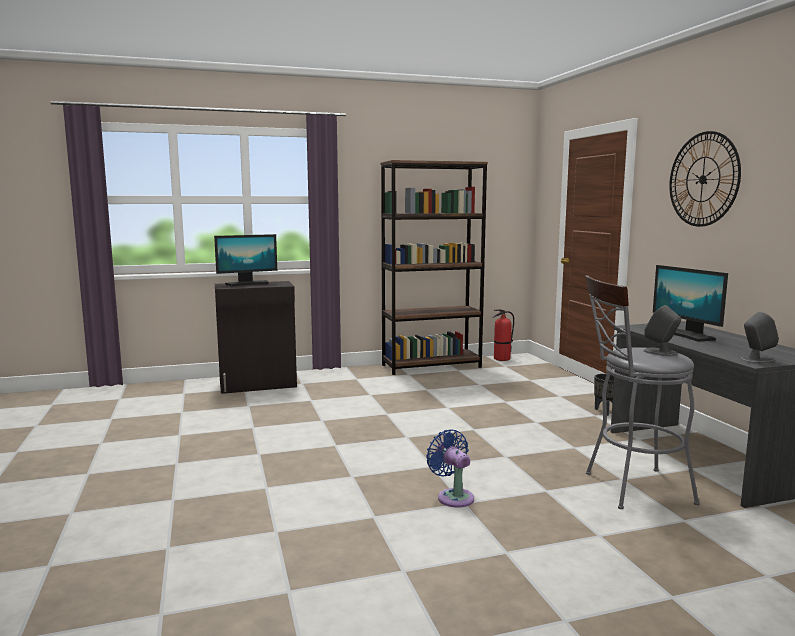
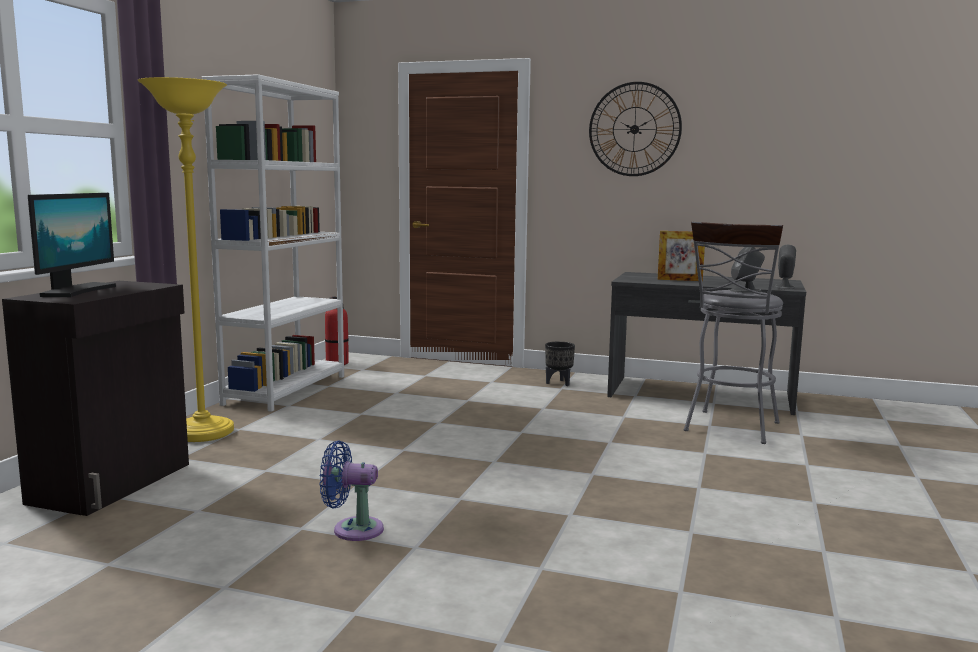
camera: 55 degrees left, 0 degrees up
brown bookcase [381,160,488,375] -> white bookcase [202,74,344,412]
blue fan [426,430,474,507] -> blue fan moved to [319,441,384,541]
monitor [653,265,728,342] -> picture frame [658,231,705,281]
none -> yellow floor lamp [138,77,234,442]

